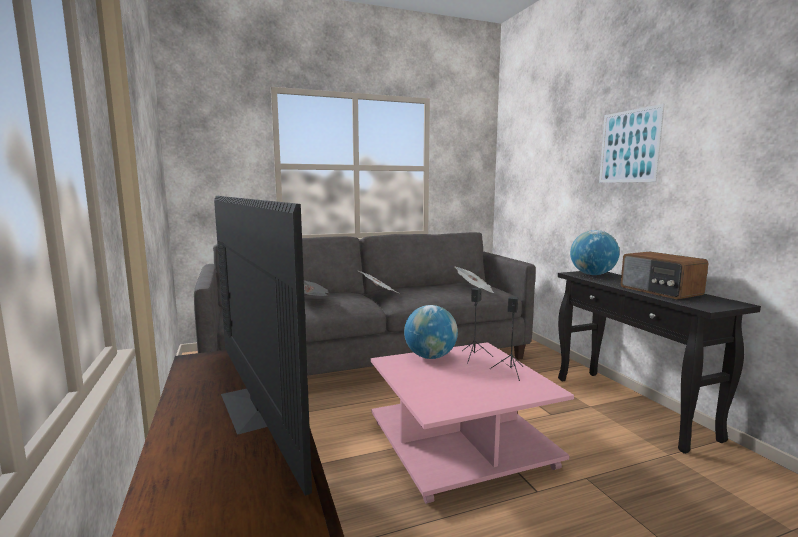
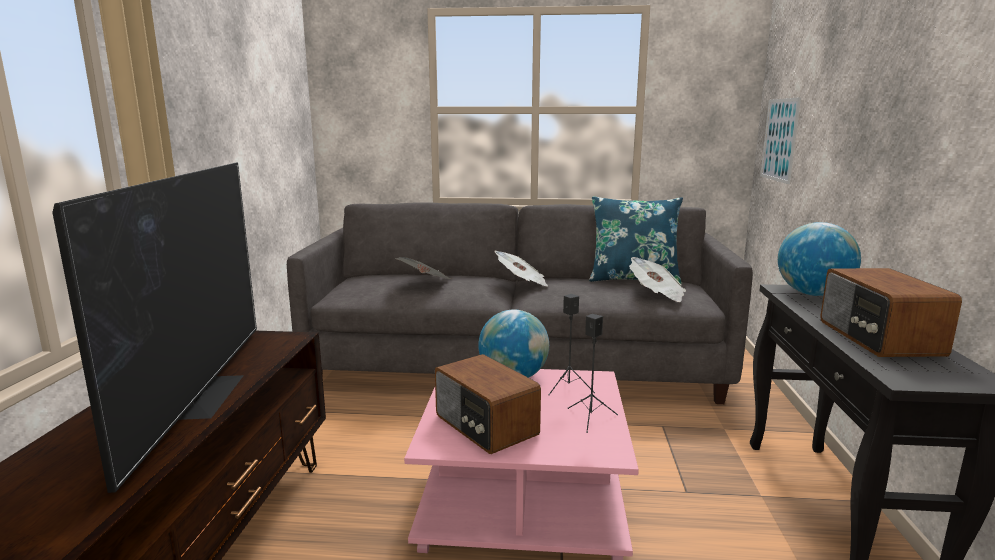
camera: 25 degrees right, 5 degrees up
picture [599,104,665,183] -> picture moved to [760,97,801,184]
none -> radio [435,354,541,454]
none -> blue pillow [589,196,683,284]

